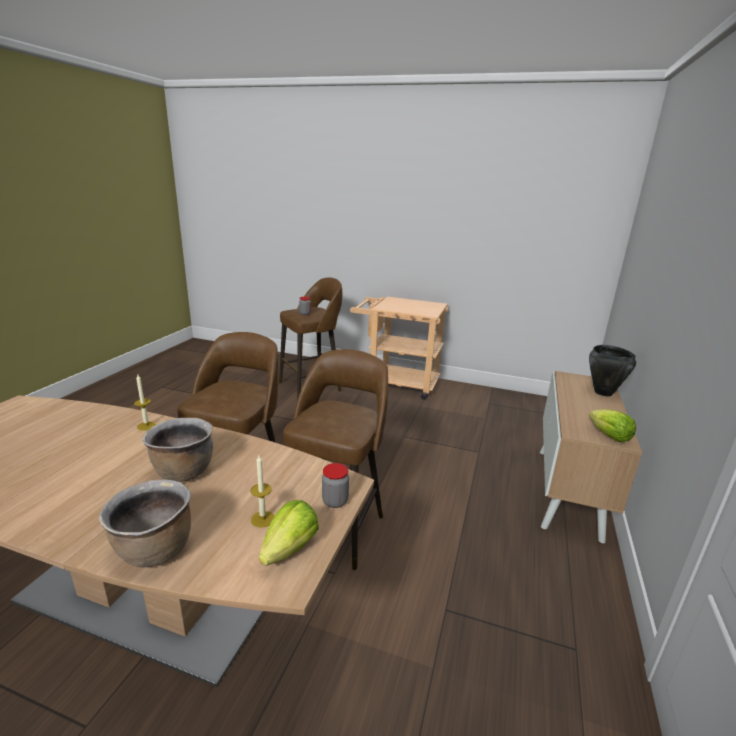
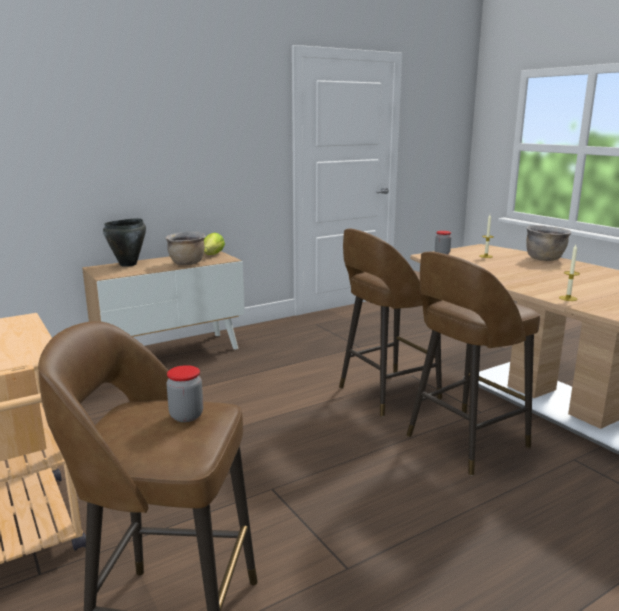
camera: 140 degrees left, 5 degrees down
brown cooking pot [142,418,213,482] -> brown cooking pot moved to [166,232,205,265]
lettuce [259,500,319,566] -> none

